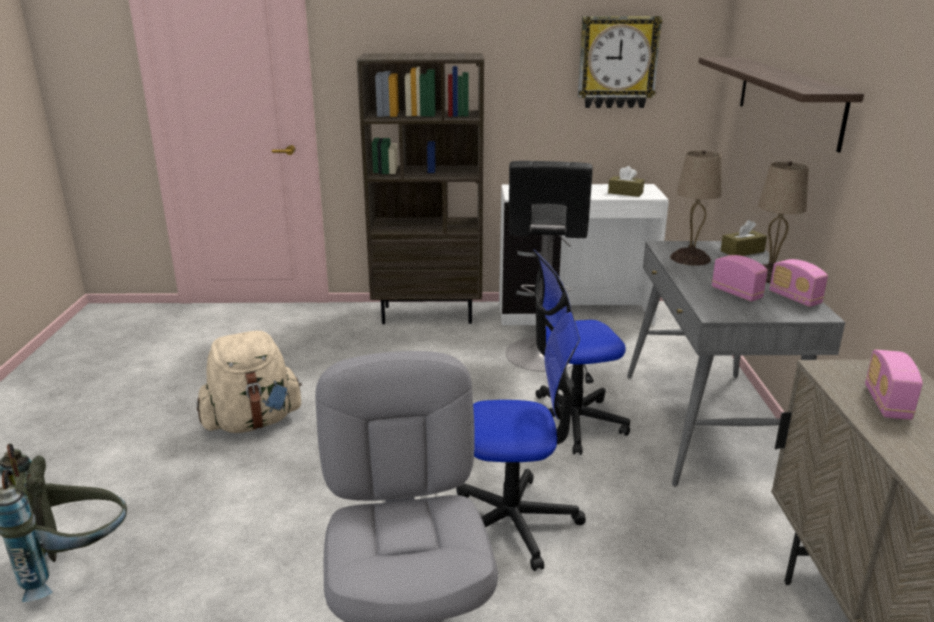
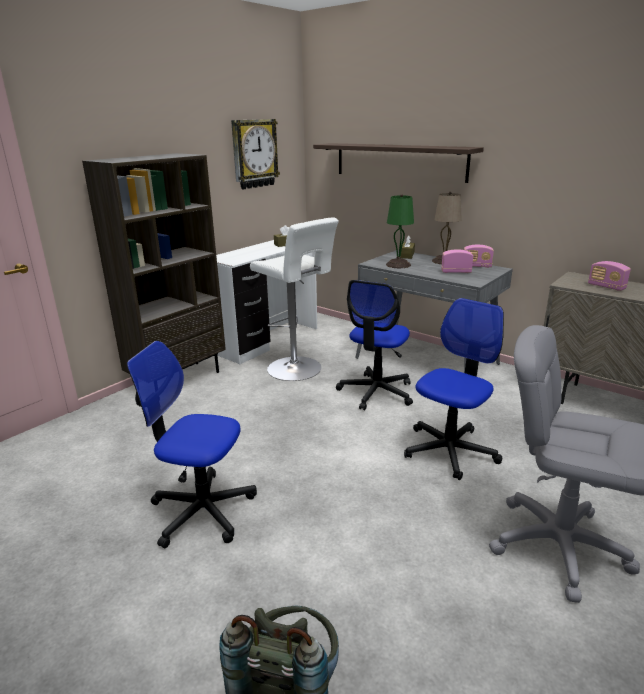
camera: 50 degrees left, 0 degrees up
beige backpack [197,331,302,433] -> office chair [127,341,257,549]
black stool [506,161,593,372] -> white stool [250,217,339,381]
beige table lamp [670,150,721,266] -> green table lamp [386,194,414,268]

